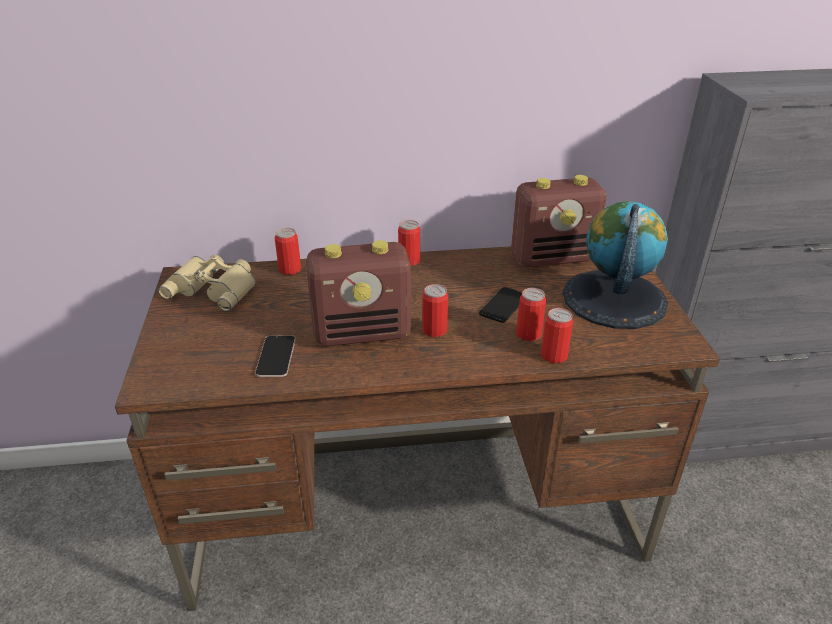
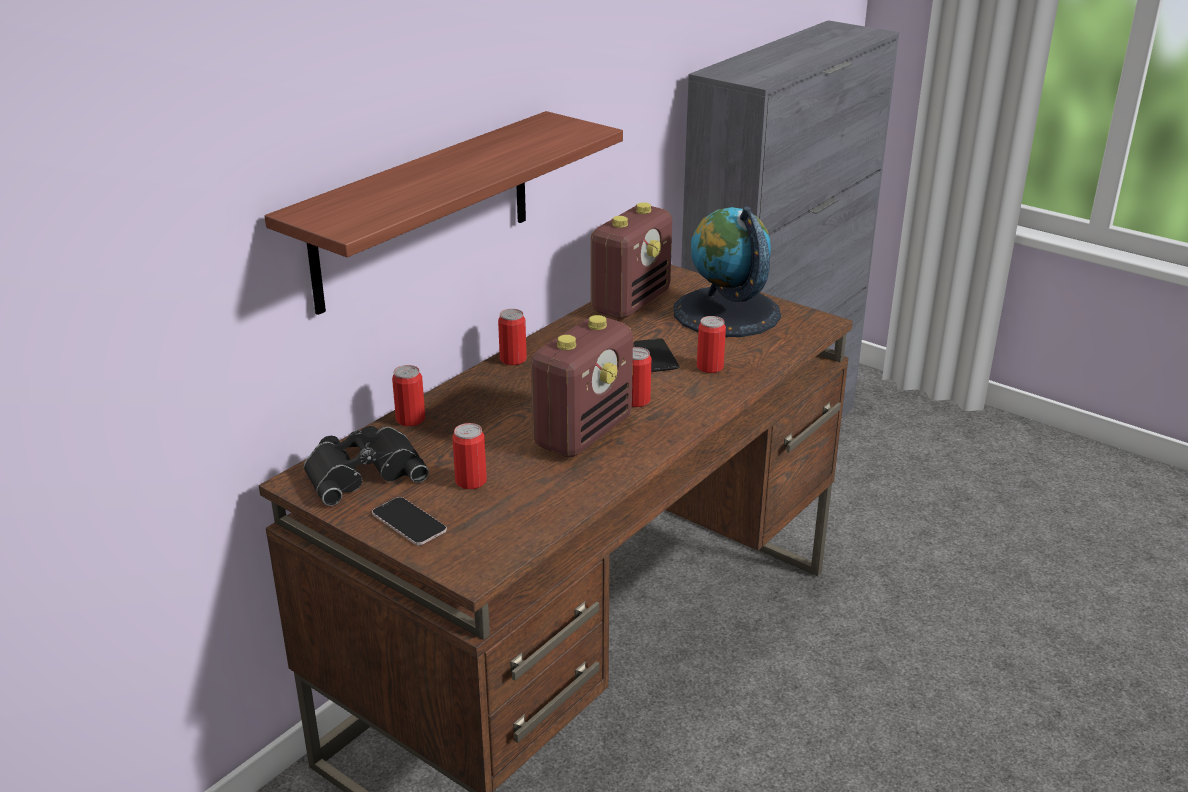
camera: 45 degrees left, 5 degrees down
beige binoculars [158,255,256,311] -> black binoculars [304,426,429,506]
phone [255,335,296,377] -> phone moved to [372,497,447,545]
can [541,308,573,363] -> can moved to [453,423,487,489]
none -> shelf [265,111,623,315]

